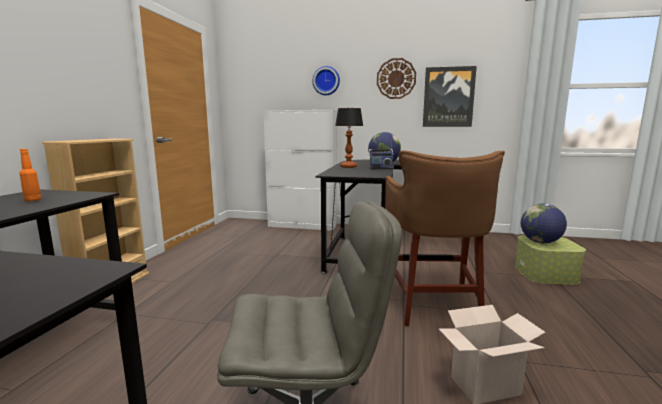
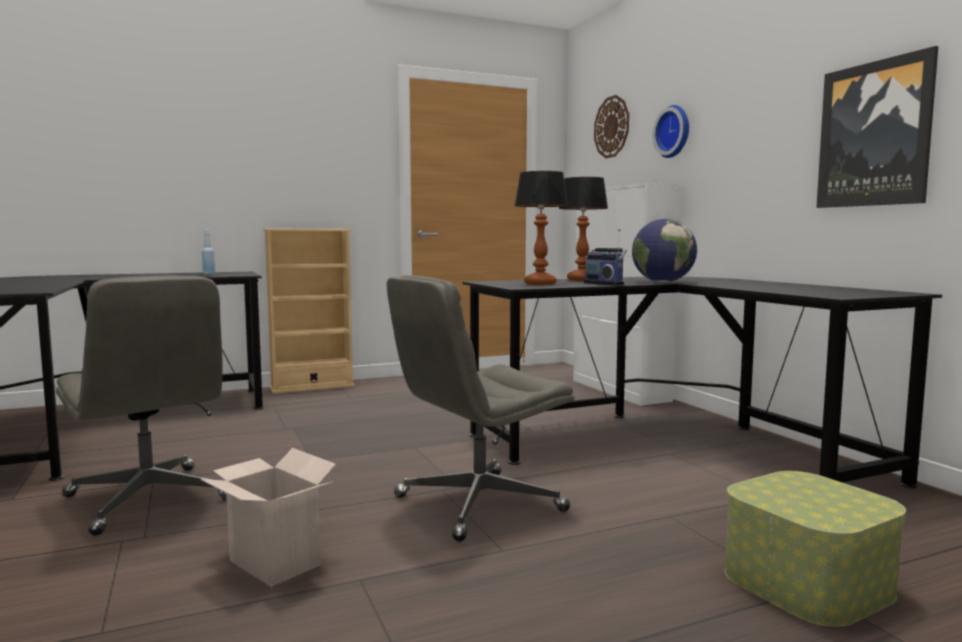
camera: 55 degrees right, 5 degrees down
orange bottle [19,149,41,201] -> blue bottle [202,231,215,275]
wall clock [377,58,416,99] -> wall clock moved to [594,95,629,158]
brown stool [385,151,505,326] -> grey office chair [387,275,575,542]
globe [521,204,567,243] -> none
none -> table lamp [514,171,568,285]

